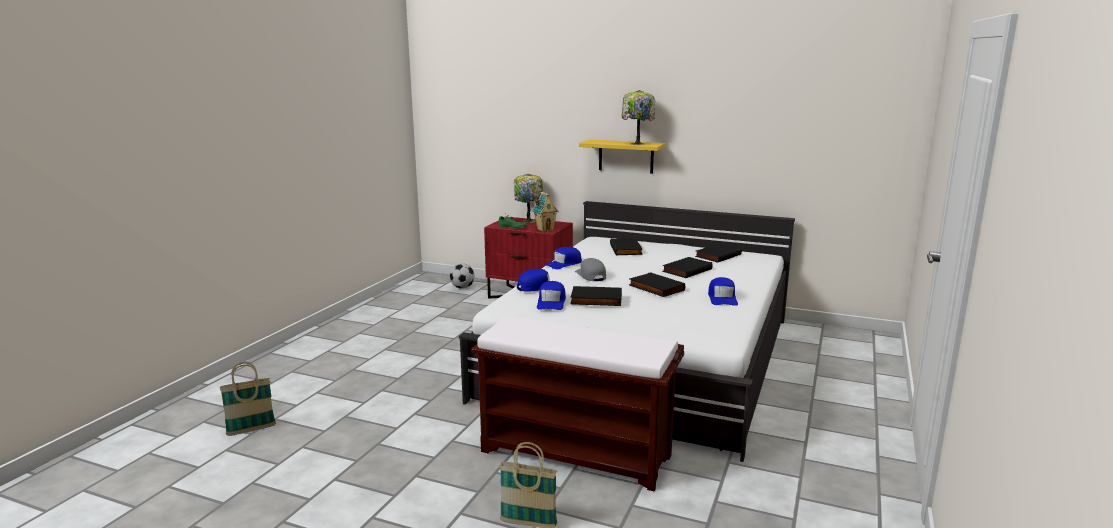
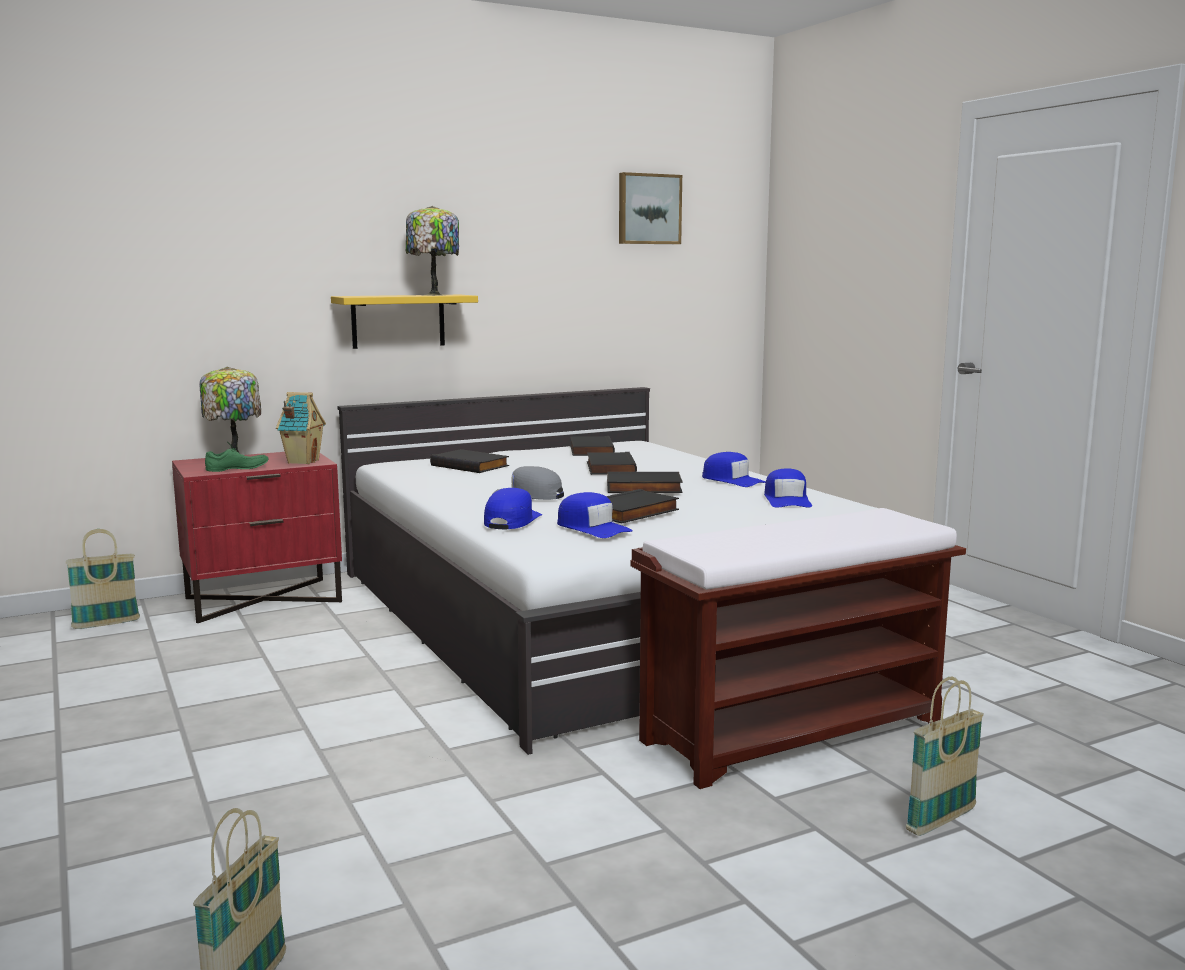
camera: 50 degrees left, 5 degrees down
football [450,263,474,289] -> basket [66,529,140,629]
blue cap [545,247,582,269] -> blue cap moved to [764,469,812,508]
none -> picture [619,172,682,244]

